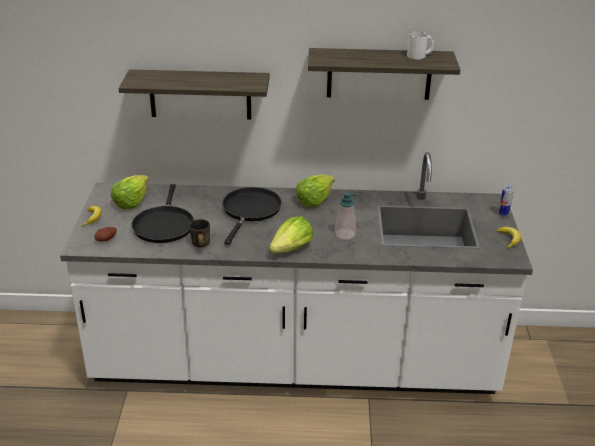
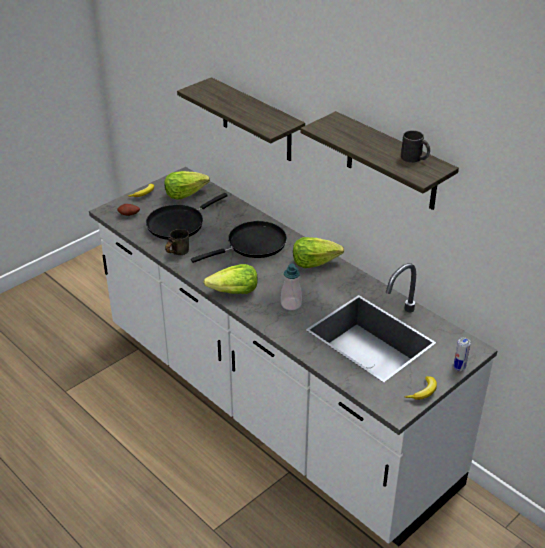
camera: 45 degrees right, 5 degrees up
white mug [407,32,434,59] -> black mug [401,130,430,163]

